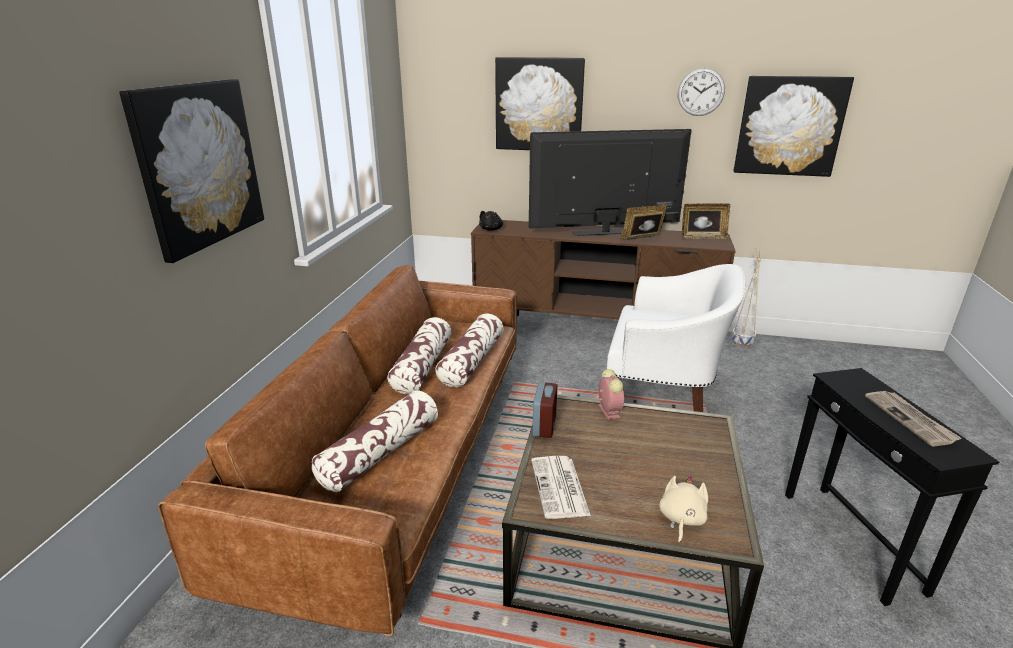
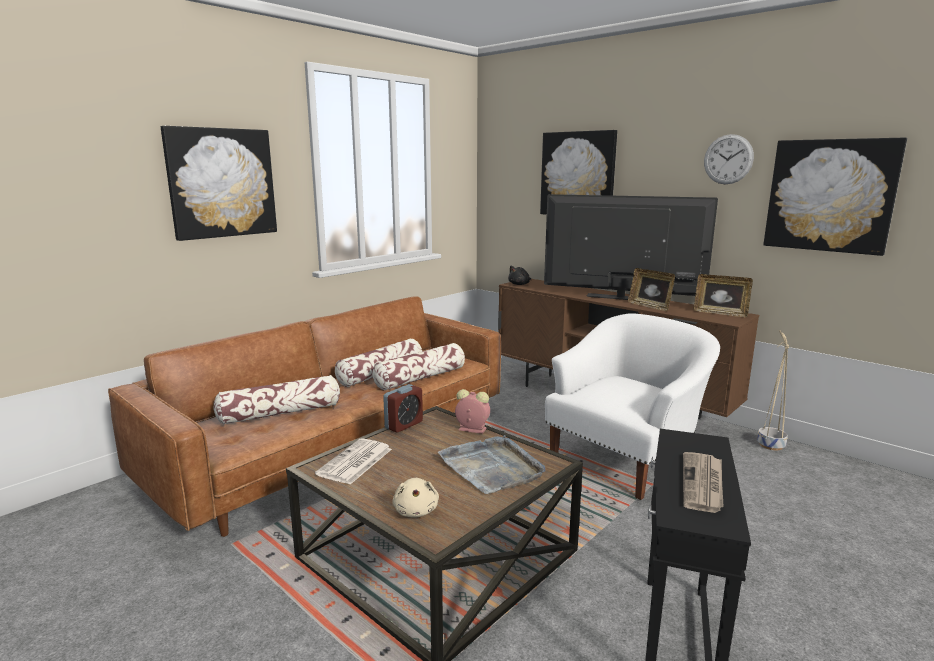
camera: 30 degrees right, 10 degrees down
alarm clock [599,369,624,419] -> alarm clock turned 90 degrees counterclockwise [455,389,490,434]
white armchair [607,264,745,412] -> white armchair turned 90 degrees counterclockwise [545,314,720,500]
picture frame [620,204,667,240] -> picture frame turned 135 degrees counterclockwise [628,268,675,311]
beige plush toy [659,475,708,543] -> beige plush toy turned 120 degrees clockwise [392,478,439,518]
none -> grey tray [438,435,545,494]

